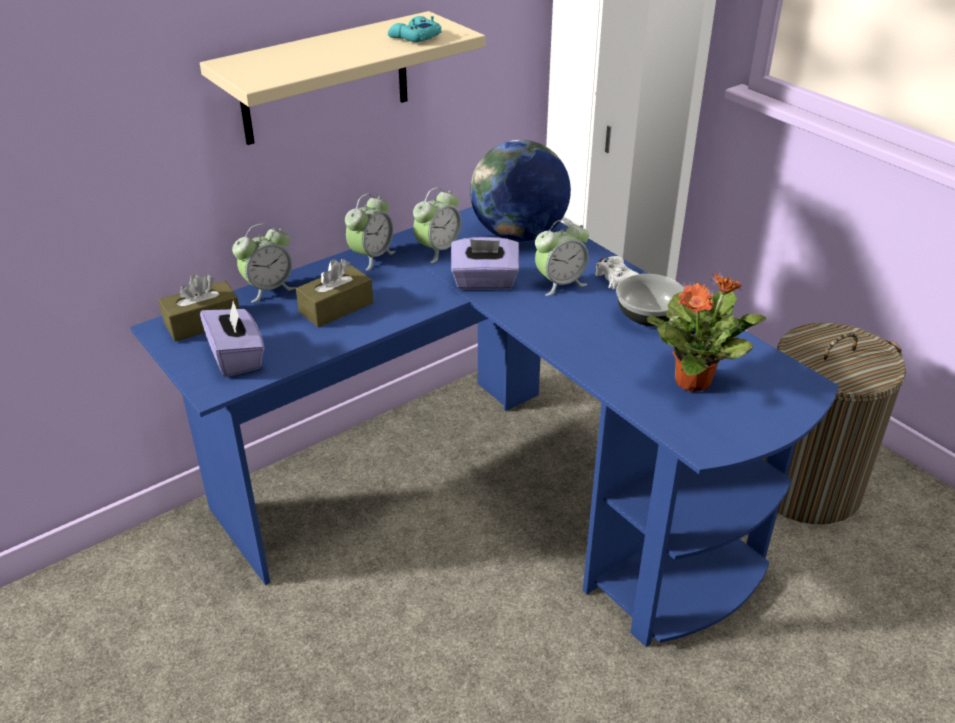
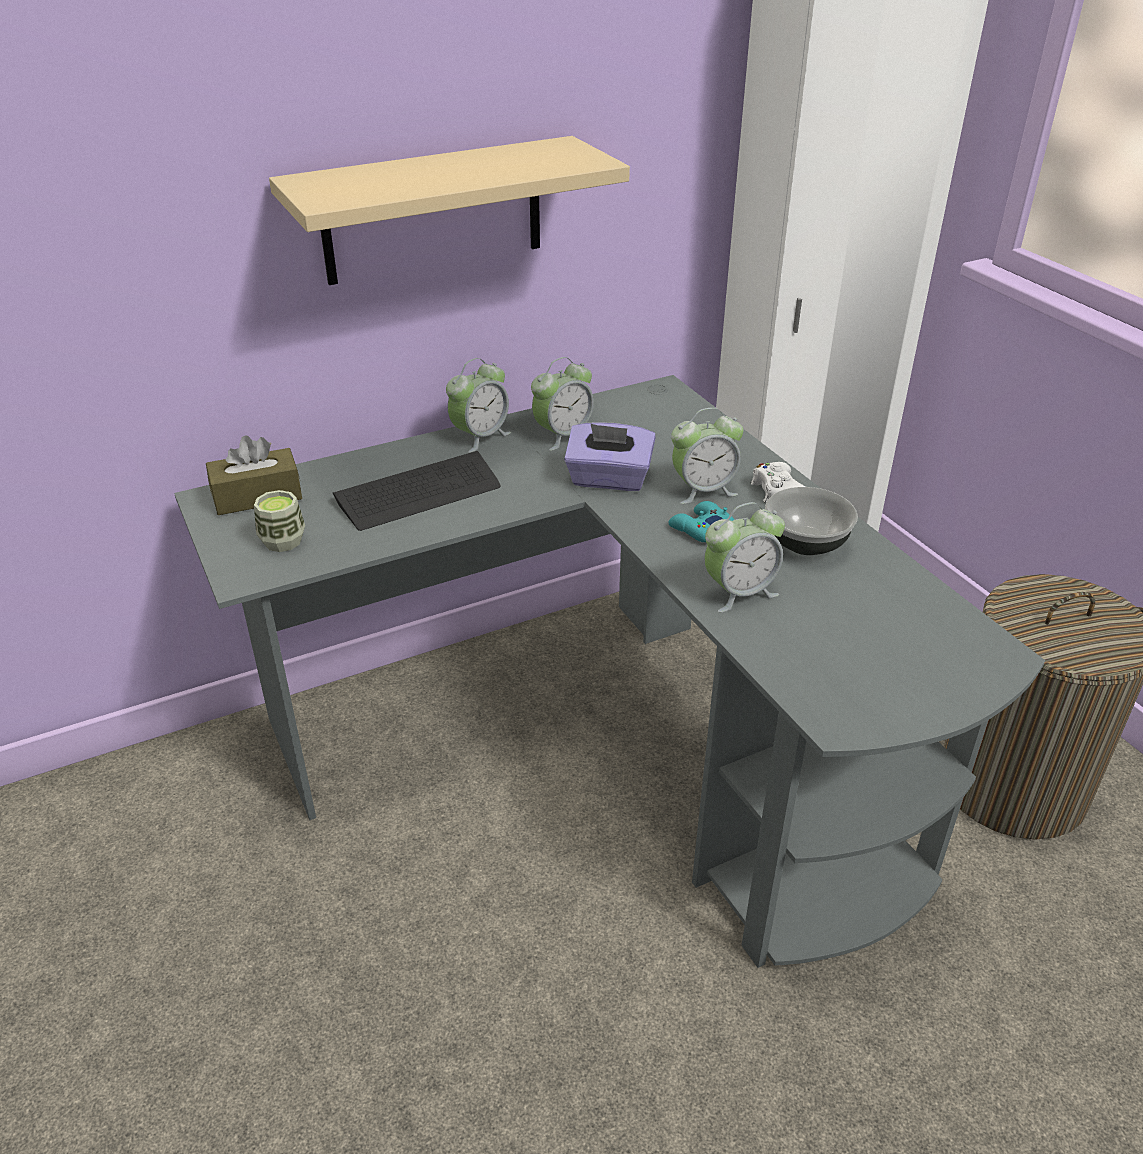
camera: 10 degrees right, 0 degrees up
blue desk [130,206,839,647] -> grey desk [174,375,1045,968]
purple tissue box [200,299,265,377] -> cup [254,490,305,552]
alarm clock [232,224,296,303] -> alarm clock moved to [704,502,785,613]
brown tissue box [296,259,373,327] -> keyboard [333,451,500,531]
turquoise game controller [388,16,442,42] -> turquoise game controller moved to [668,501,734,542]
globe [470,140,571,242] -> none
potted plant [647,273,766,392] -> none

